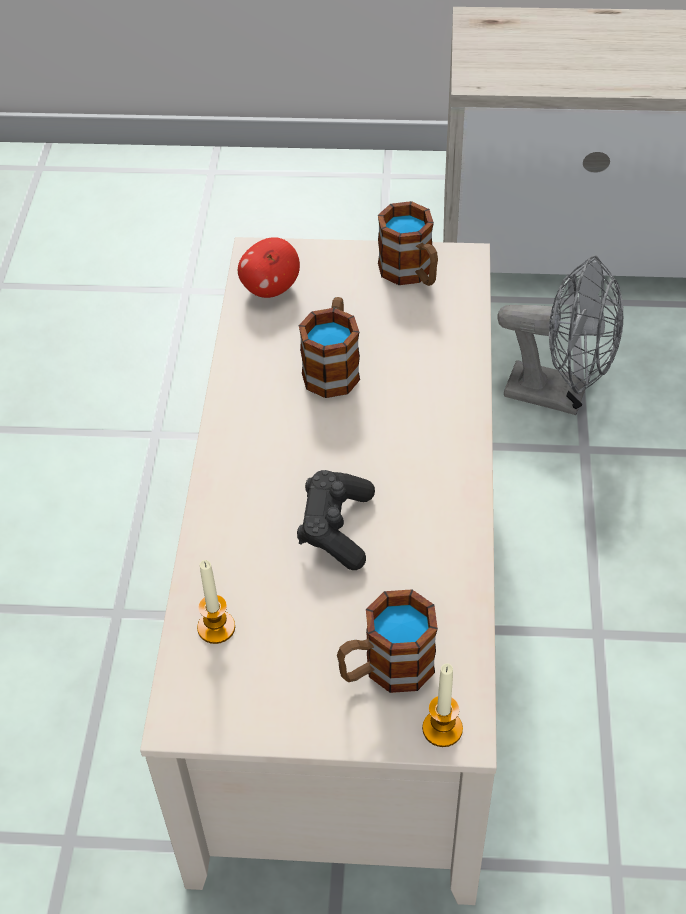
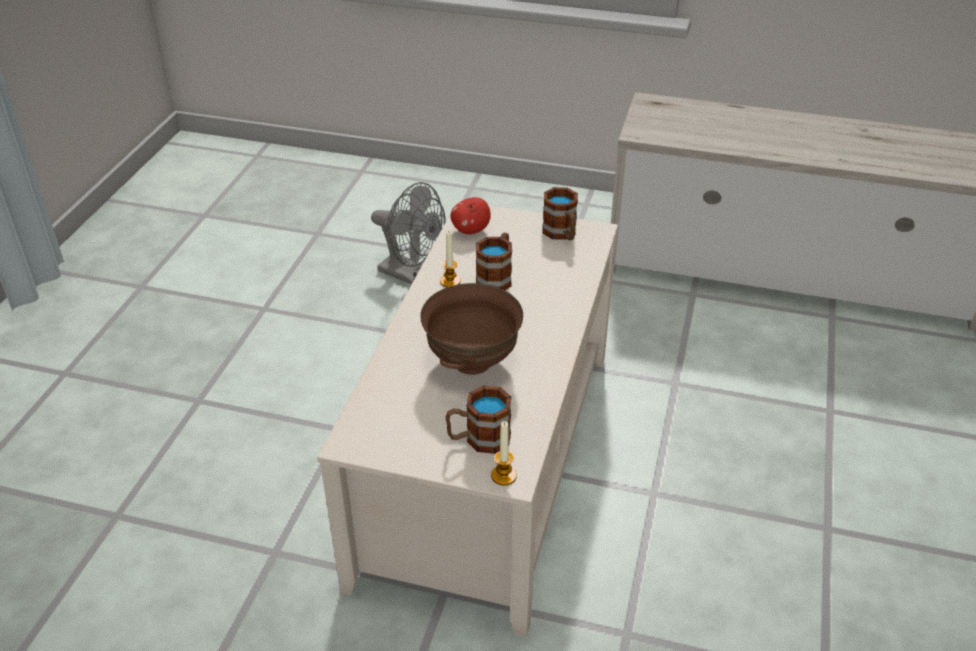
camera: 10 degrees right, 10 degrees down
candle [197,560,235,644] -> candle moved to [440,231,461,287]
black game controller [297,470,375,570] -> brown bowl [420,283,523,375]
grey fan [497,255,624,415] -> grey fan moved to [371,182,446,285]

